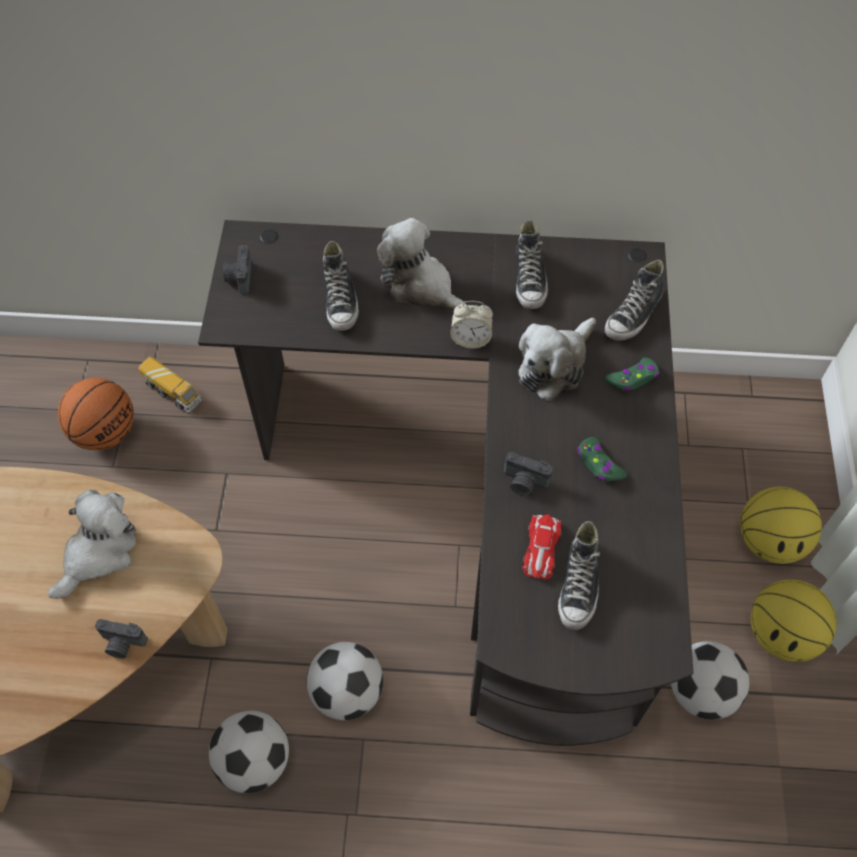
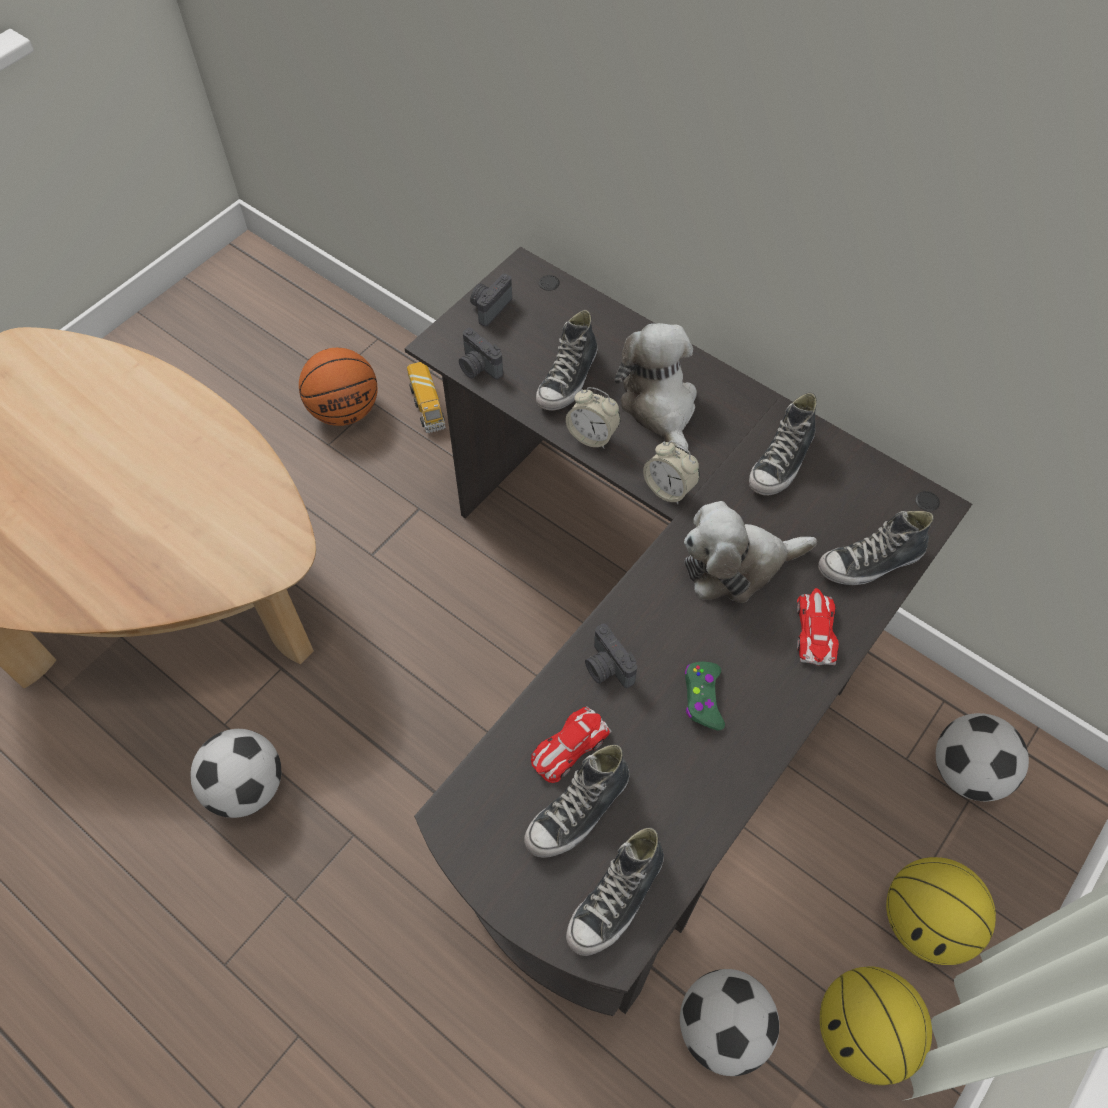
camera: 35 degrees right, 0 degrees up
plush toy [48,490,136,599] -> none
camera [95,619,148,658] -> camera moved to [459,328,503,379]
football [307,642,383,720] -> football moved to [936,713,1029,801]
green game controller [605,357,659,392] -> toy car [797,588,839,665]
none -> alarm clock [566,387,621,448]
none -> shoe [566,827,664,956]

